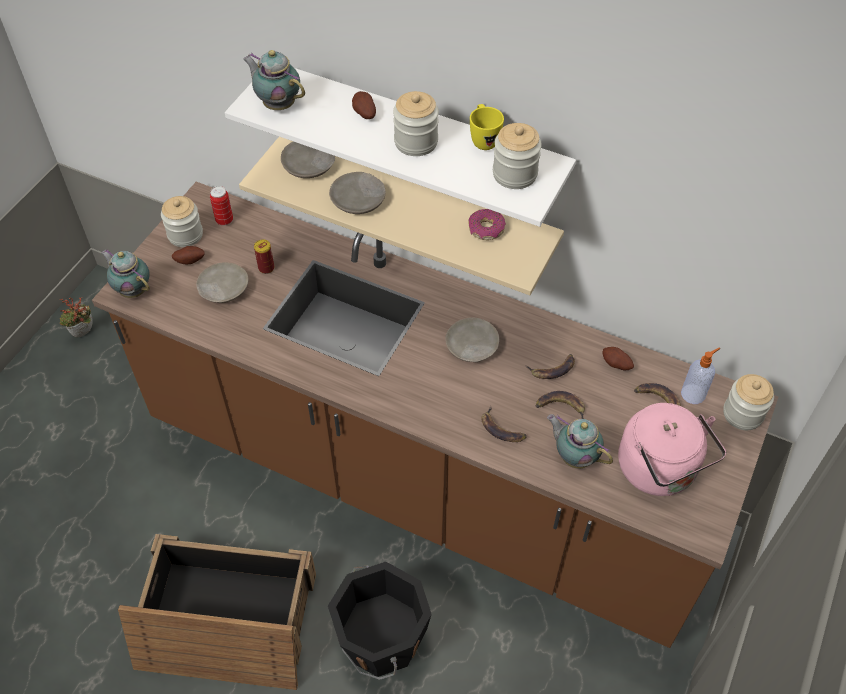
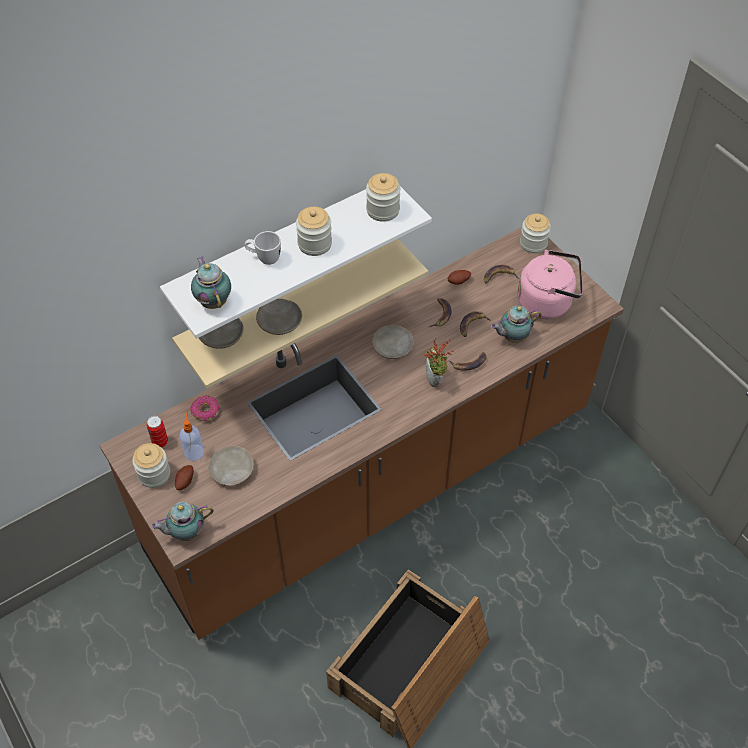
camera: 60 degrees left, 0 degrees up
potted plant [60,297,93,338] -> potted plant moved to [424,338,454,388]
teapot [243,50,305,110] -> teapot turned 90 degrees clockwise [191,256,231,309]
can [254,239,274,274] -> none
black bucket [328,562,432,680] -> none
potato [352,91,376,119] -> white mug [245,231,281,265]
donut [468,209,506,240] -> donut moved to [190,395,220,422]
yellow mug [470,104,504,150] -> none
soap dispenser [681,347,720,404] -> soap dispenser moved to [180,412,204,461]

